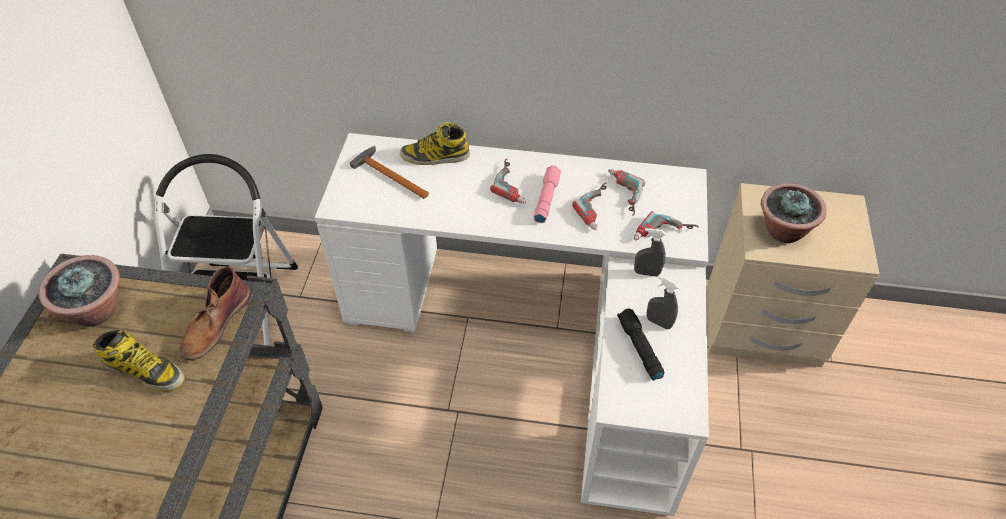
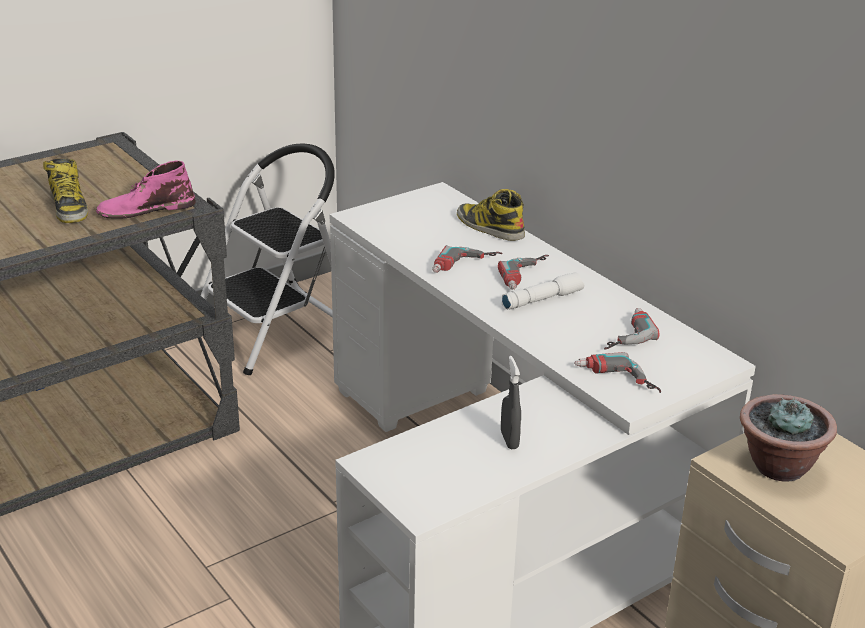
camera: 45 degrees right, 20 degrees down
potted plant [38,255,120,326] -> none
brown boot [179,266,251,361] -> pink boot [96,160,196,219]
hammer [350,146,429,199] -> none
pink flashlight [534,165,561,223] -> white flashlight [502,272,584,310]
power drill [572,182,607,230] -> power drill moved to [432,245,503,273]
black flashlight [617,308,665,381] -> none
grey spray bottle [634,228,666,277] -> none

